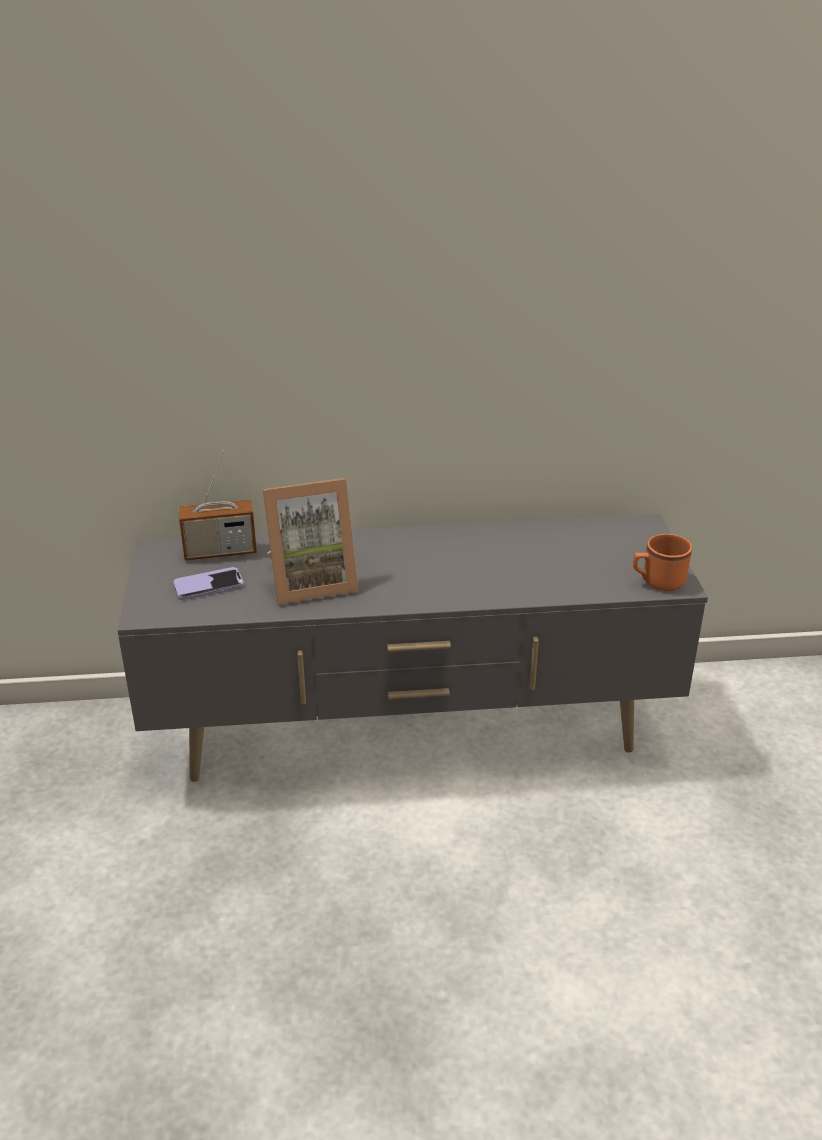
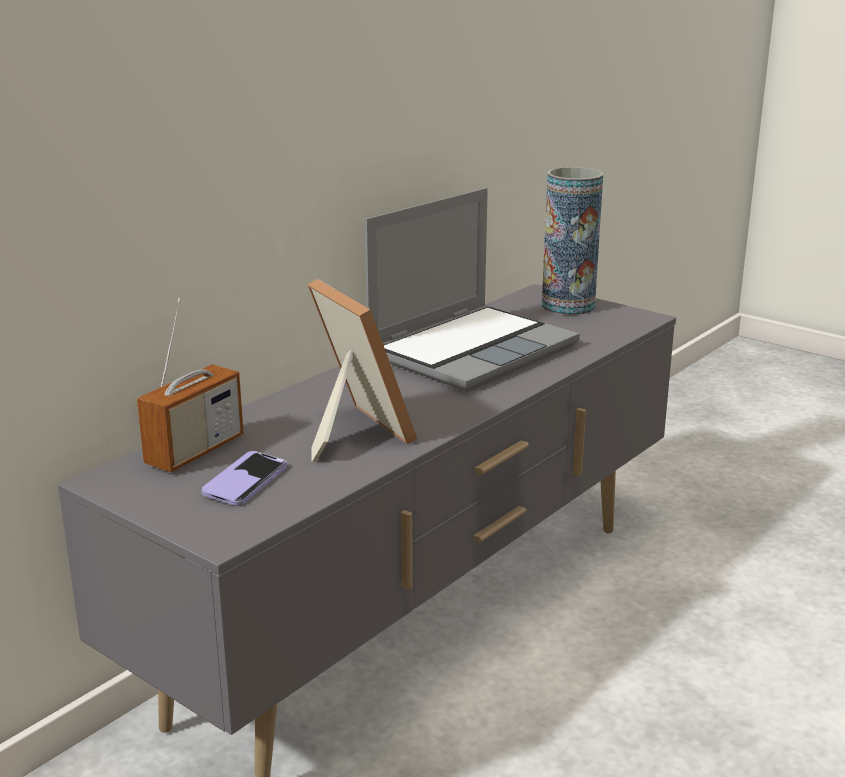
camera: 45 degrees left, 10 degrees down
picture frame [263,478,359,604] -> picture frame turned 60 degrees counterclockwise [307,279,417,462]
orange mug [633,534,692,591] -> none
none -> laptop [365,188,580,391]
none -> vase [542,167,603,315]

